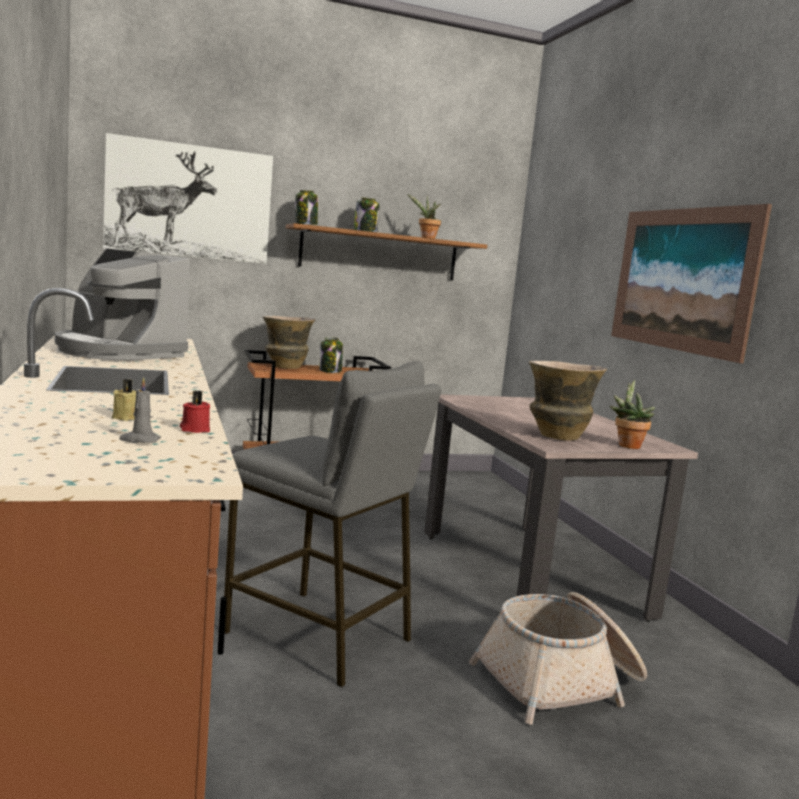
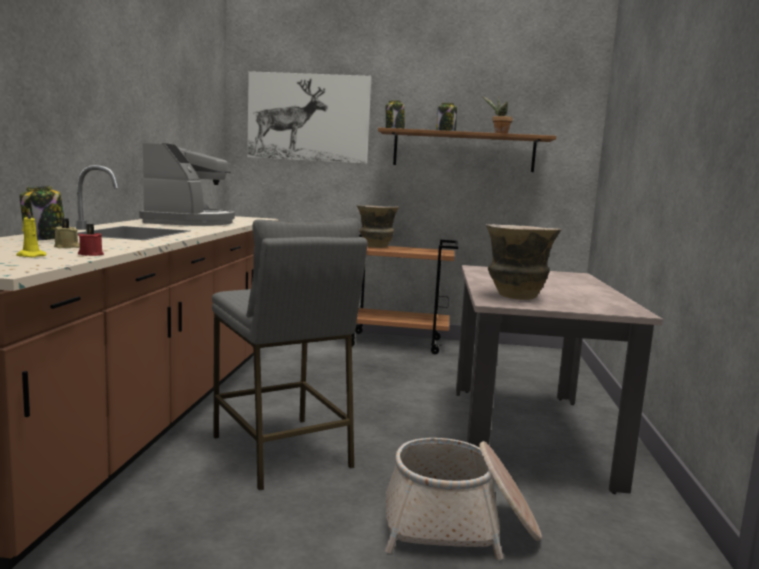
camera: 25 degrees right, 0 degrees up
coffee machine [55,248,190,360] -> coffee machine turned 150 degrees counterclockwise [139,143,235,226]
grey candle [120,377,161,443] -> yellow candle [16,209,47,257]
jar [320,337,343,373] -> jar moved to [20,186,64,240]
potted plant [610,380,655,449] -> none
picture [611,204,772,363] -> none

